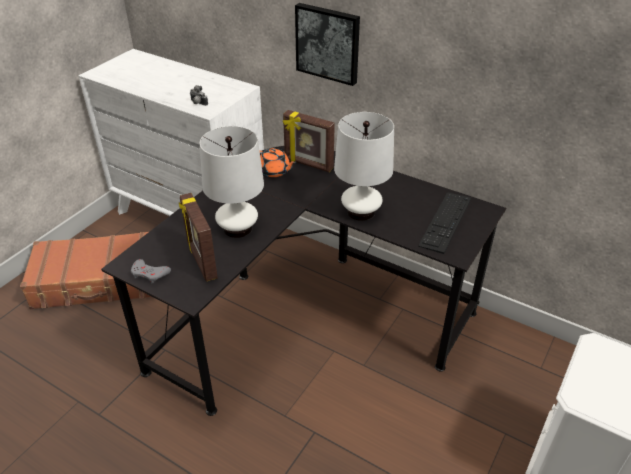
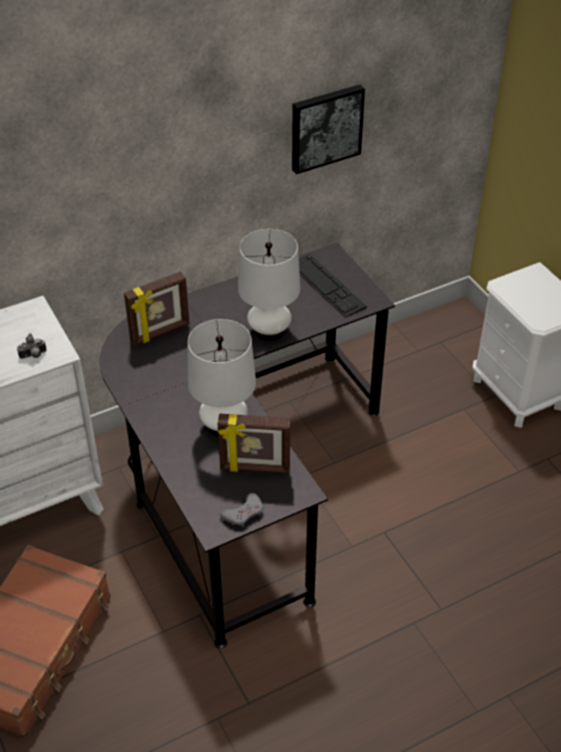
camera: 60 degrees left, 5 degrees up
orange teapot [259,148,297,177] -> none
picture [295,3,360,86] -> picture moved to [292,84,365,174]

